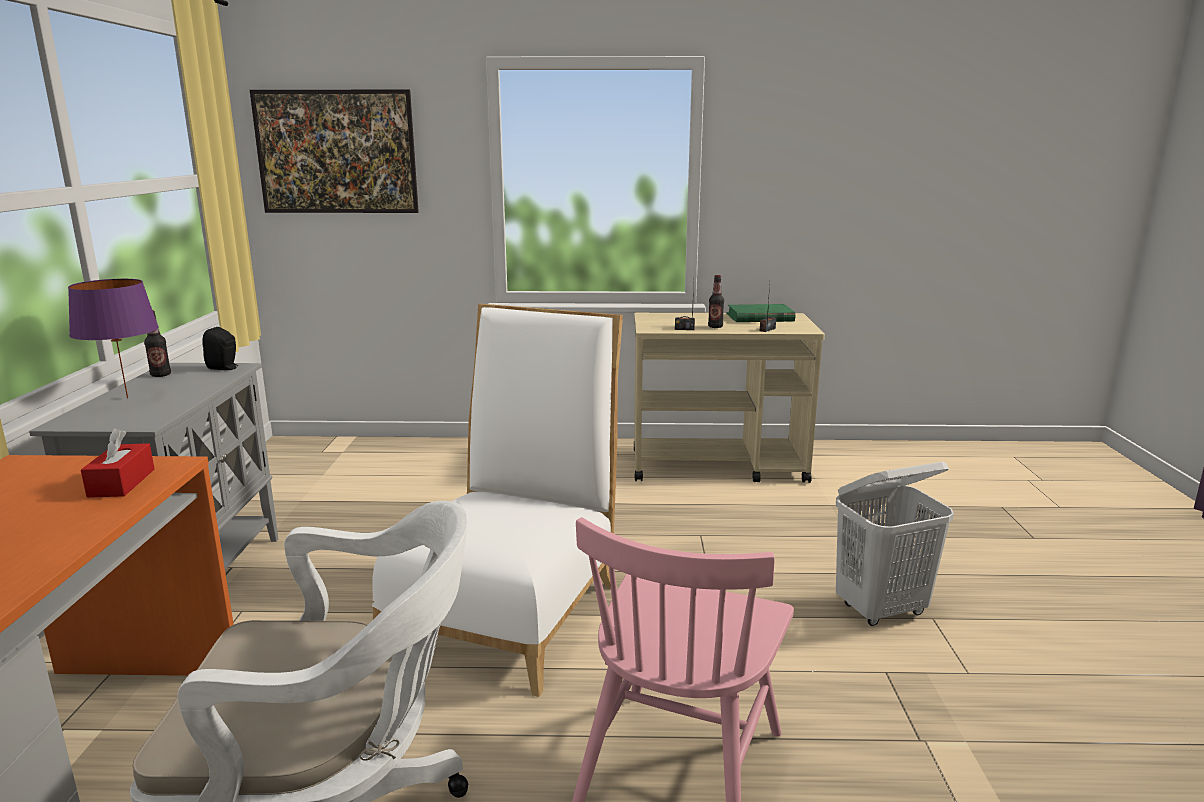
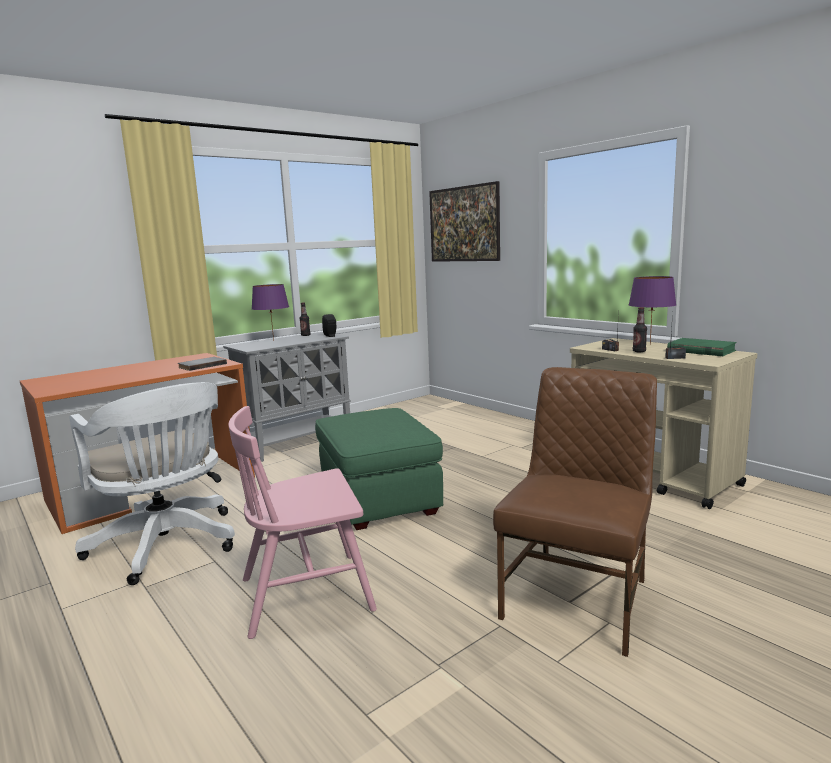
camera: 50 degrees right, 5 degrees down
red tissue box [81,429,154,498] -> grey book [178,357,227,371]
white chair [372,304,623,697] -> green ottoman [315,408,443,530]
white laundry basket [836,462,954,626] -> brown chair [493,367,657,657]
none -> purple table lamp [629,276,676,345]

